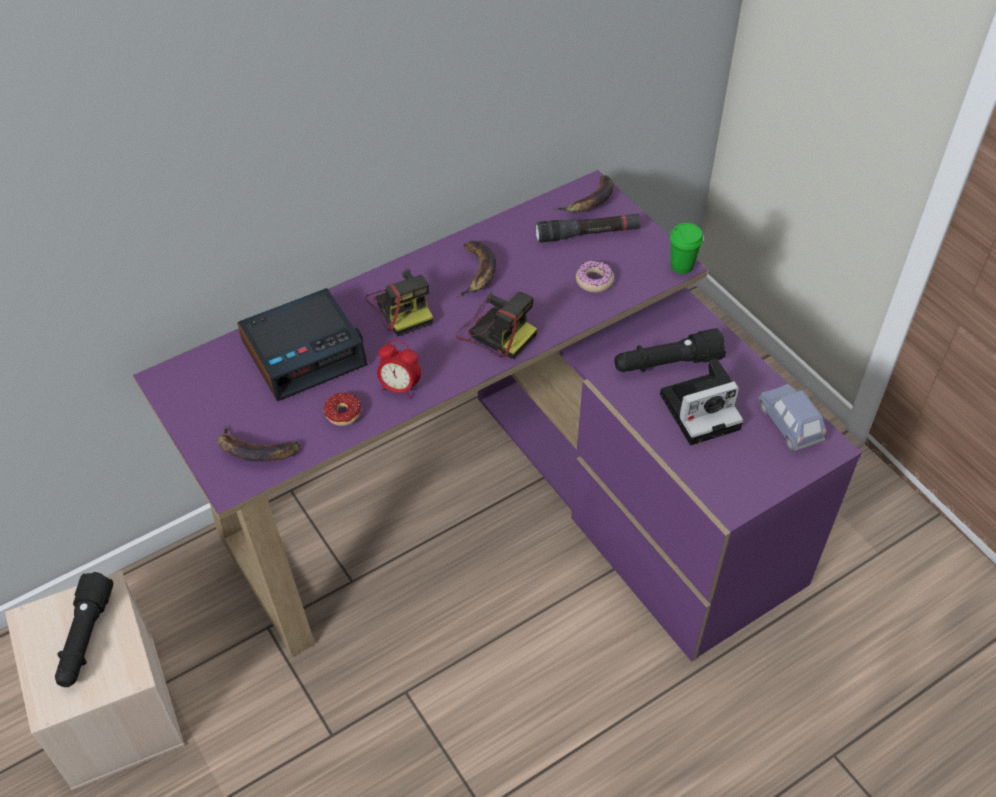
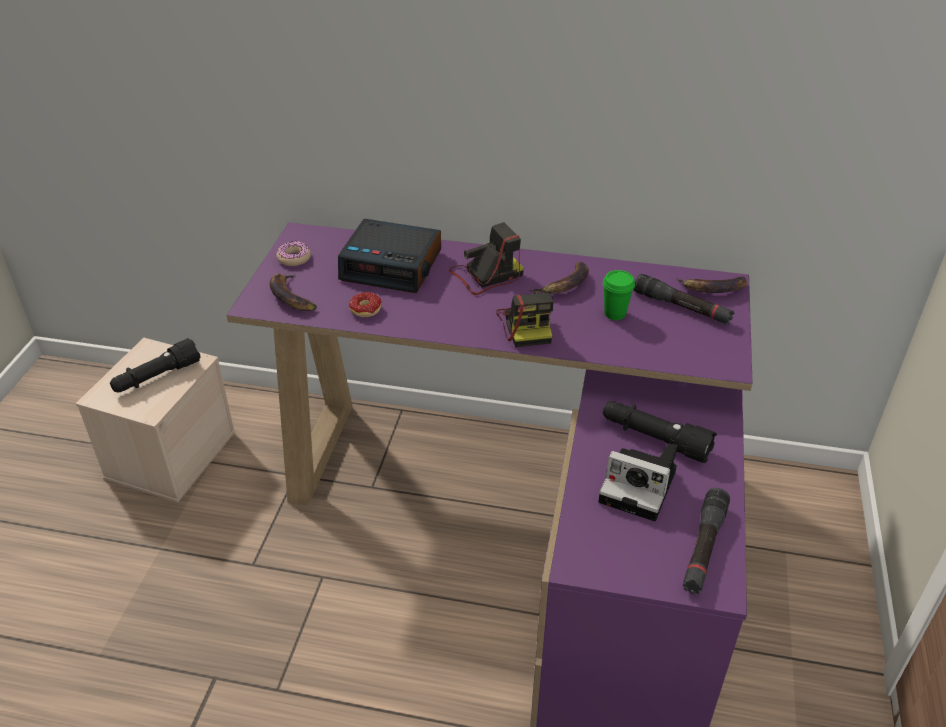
camera: 45 degrees right, 10 degrees down
camera [365,269,433,336] -> camera turned 135 degrees counterclockwise [449,222,524,295]
alarm clock [377,340,421,399] -> none
donut [576,260,614,293] -> donut moved to [276,241,311,266]
green cup [670,223,703,274] -> green cup moved to [603,270,635,320]
blue toy car [758,384,826,451] -> black flashlight [683,488,730,594]

